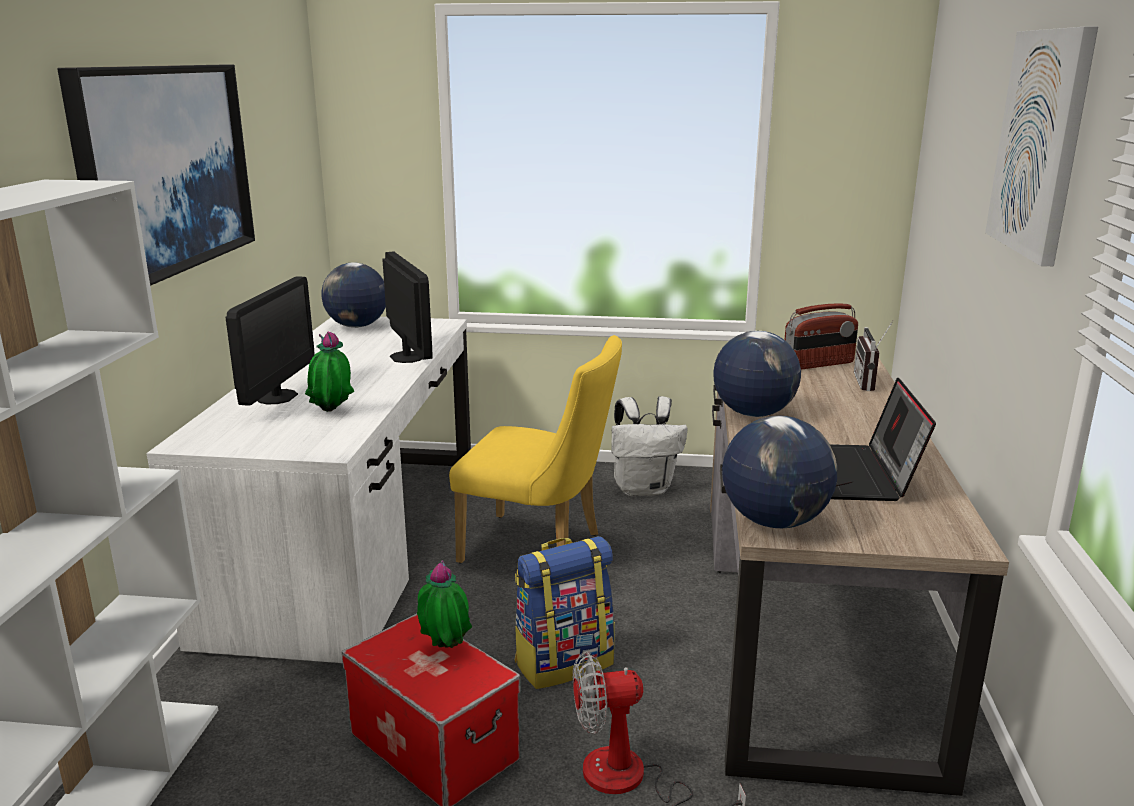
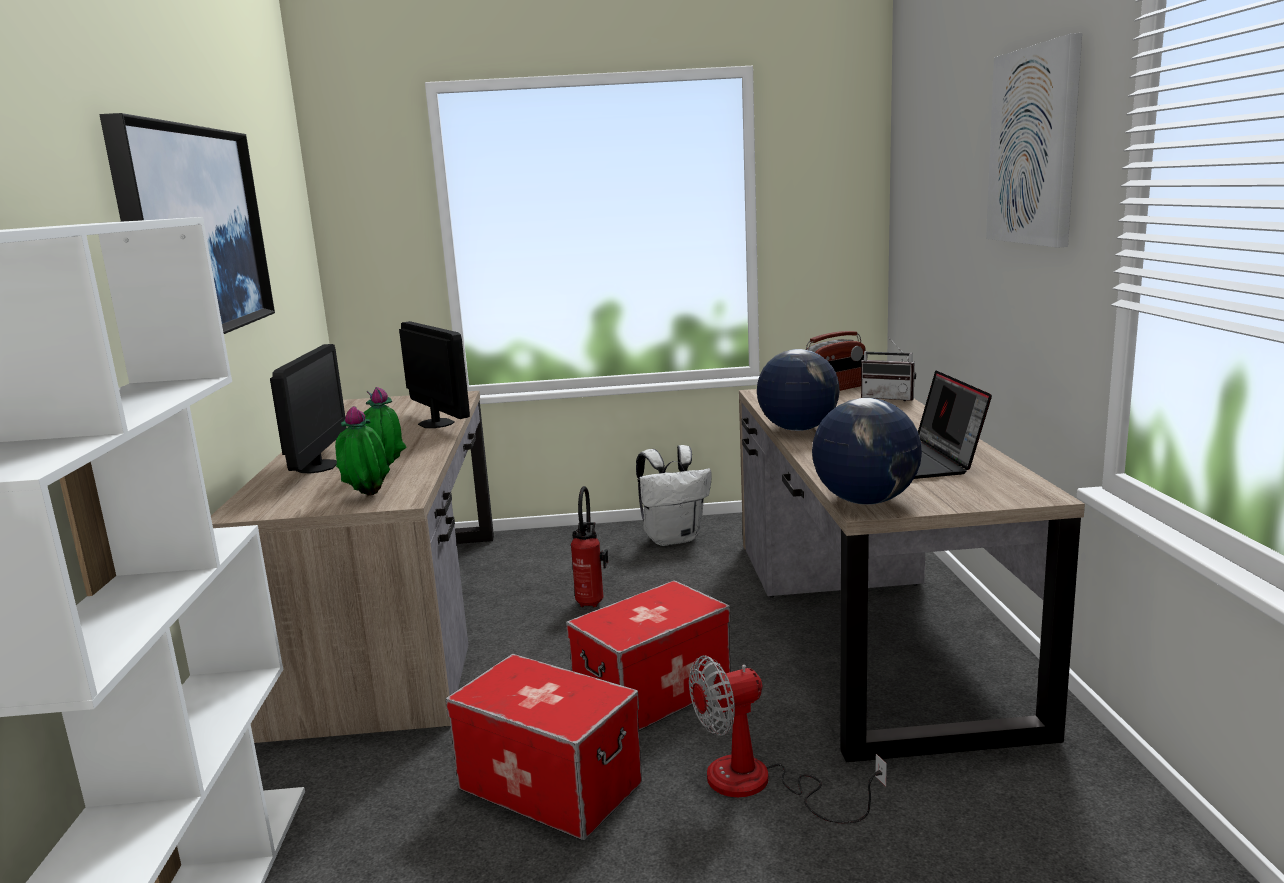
camera: 10 degrees left, 5 degrees down
white desk [147,317,471,663] -> brown desk [211,391,494,743]
globe [322,262,386,328] -> none
potted plant [417,560,472,648] -> potted plant moved to [335,406,390,496]
yellow chair [449,335,622,563] -> fire extinguisher [571,486,608,607]
backpack [515,536,615,689] -> storage box [566,580,731,731]
radio [854,320,894,391] -> radio turned 60 degrees counterclockwise [861,336,916,401]

